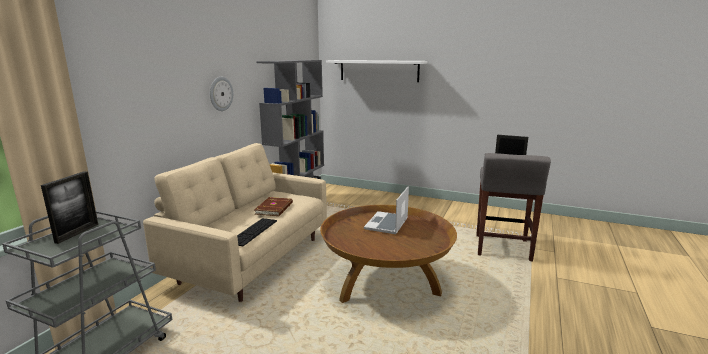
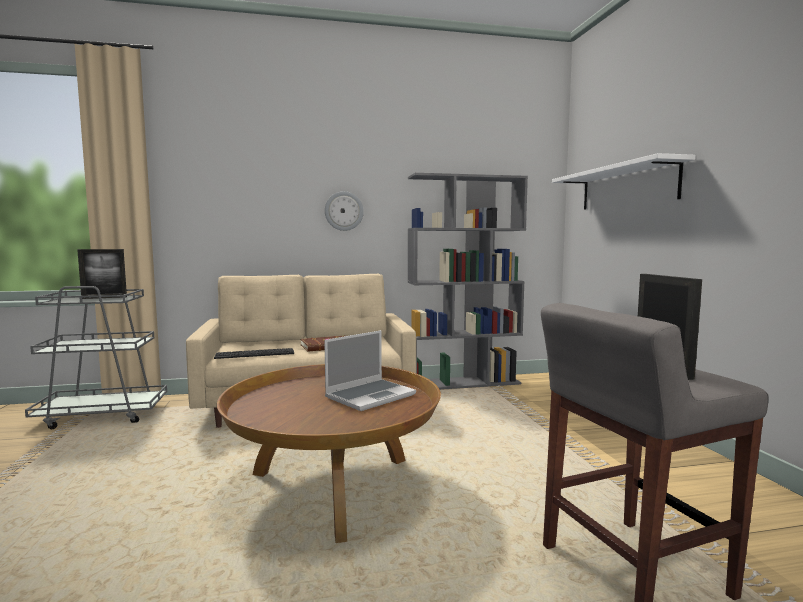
camera: 55 degrees right, 10 degrees down
laptop [364,186,409,234] -> laptop turned 150 degrees clockwise [324,330,416,411]

